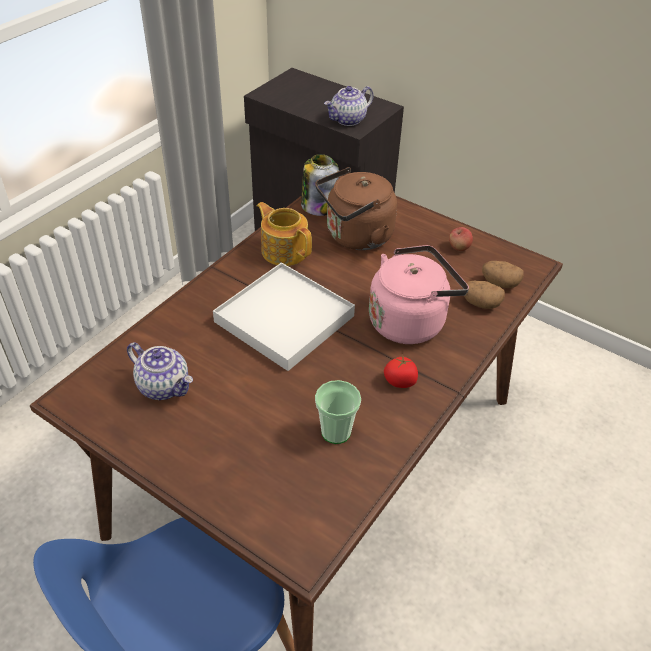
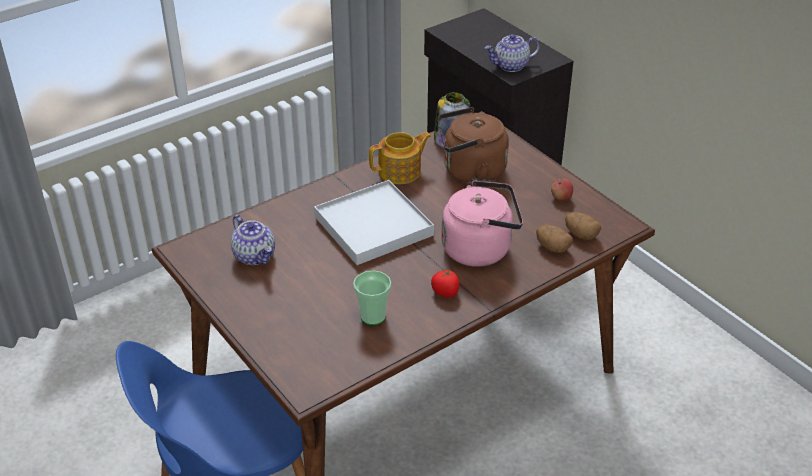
camera: 20 degrees right, 5 degrees down
teapot [257,202,312,266] -> teapot turned 90 degrees clockwise [369,132,432,184]

